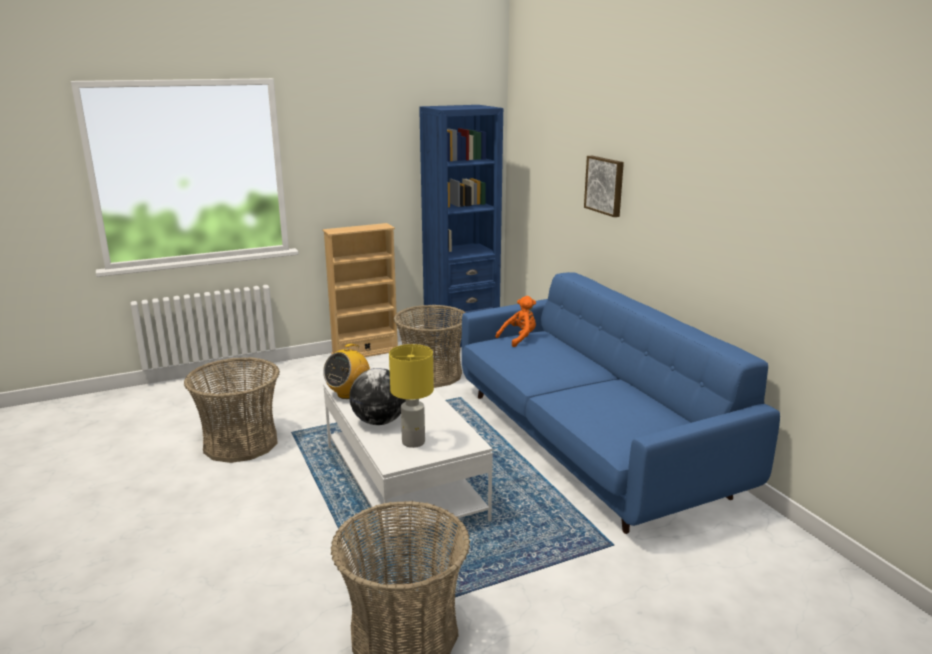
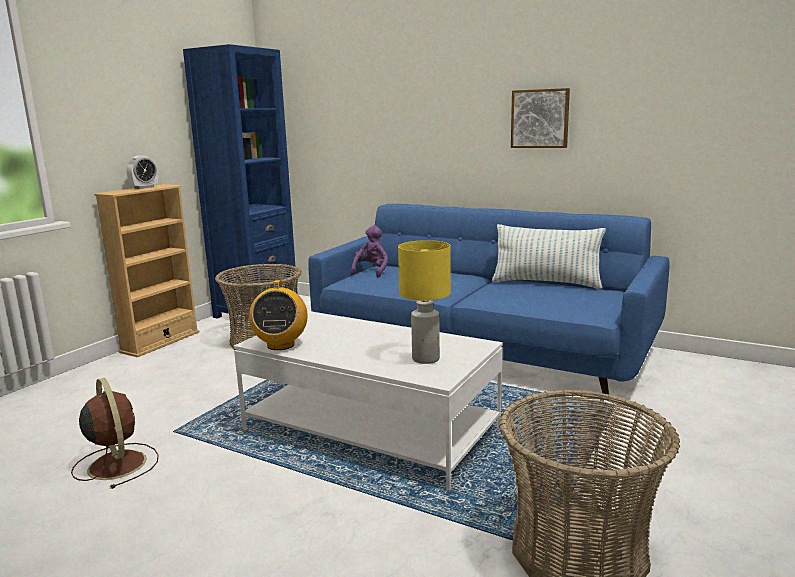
camera: 35 degrees left, 5 degrees down
basket [184,357,280,463] -> brown fan [71,378,158,489]
globe [349,368,406,425] -> none
orange plush toy [496,296,536,347] -> purple plush toy [350,225,388,277]
picture [584,156,624,217] -> picture moved to [511,88,570,148]
none -> alarm clock [126,155,158,189]
none -> pillow [492,224,606,289]

